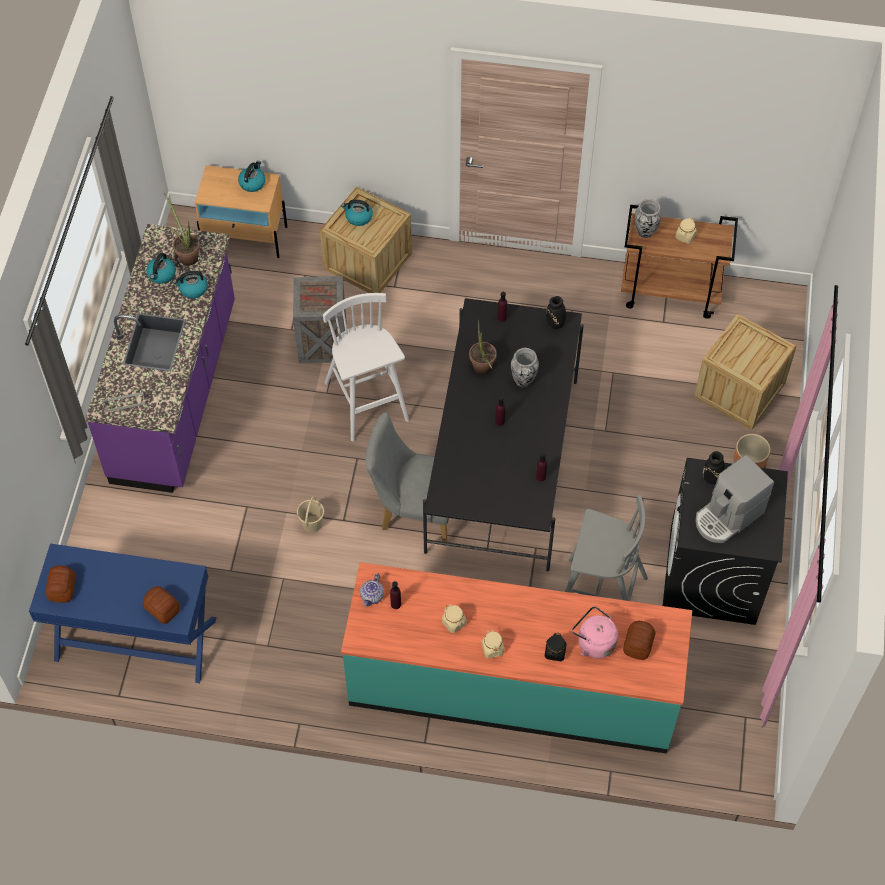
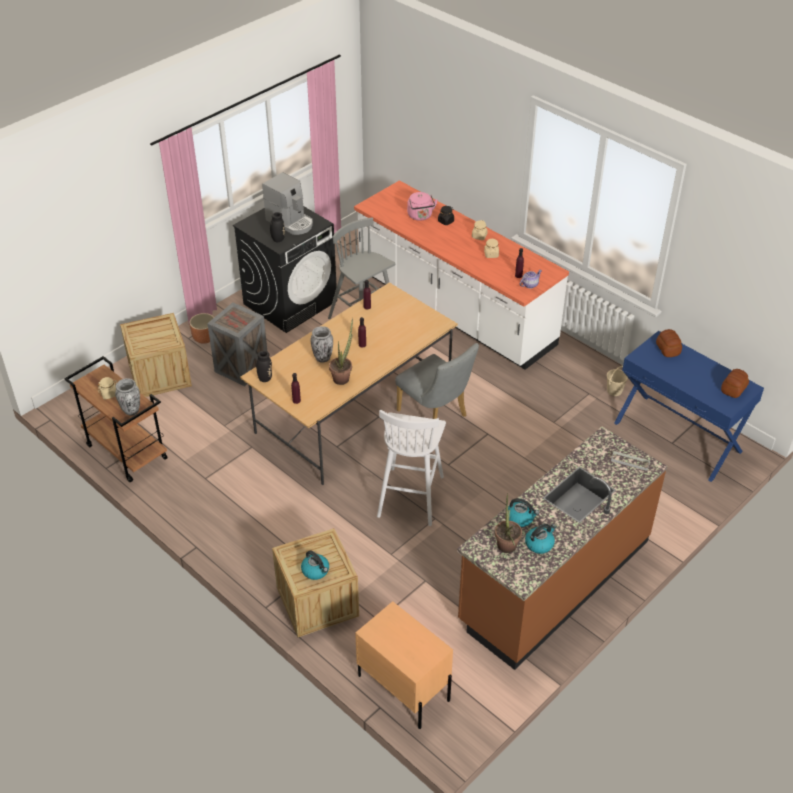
camera: 145 degrees left, 15 degrees down
purple counter [86,224,235,493] -> brown counter [457,427,668,670]
kettle [238,161,266,192] -> none
crate [293,276,347,363] -> crate moved to [207,302,268,386]
beige bucket [297,496,324,533] -> beige bucket moved to [607,366,628,396]
turquoise counter [341,562,692,754] -> white counter [354,180,569,370]
black dining table [423,298,584,571] -> beige dining table [240,282,458,485]
bread [623,621,656,660] -> none
coffee machine [695,455,774,543] -> coffee machine turned 45 degrees clockwise [262,172,313,235]

